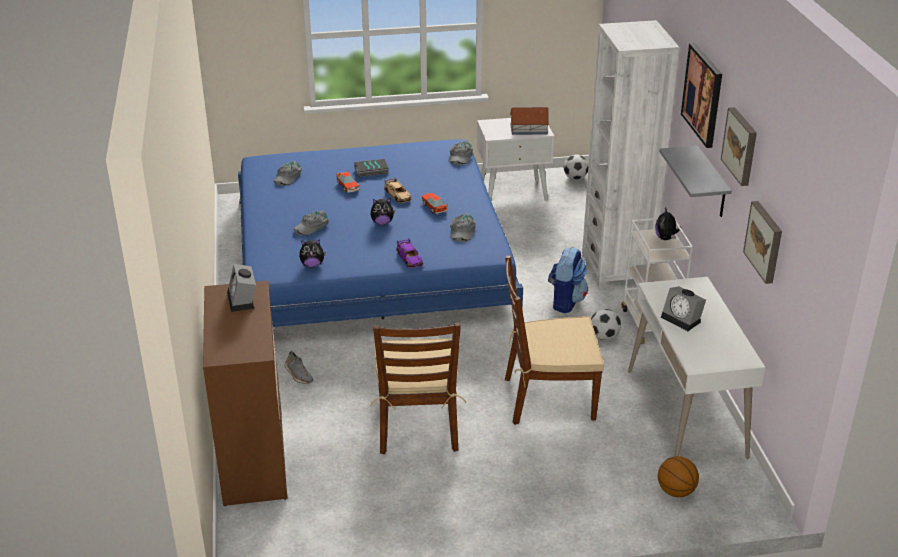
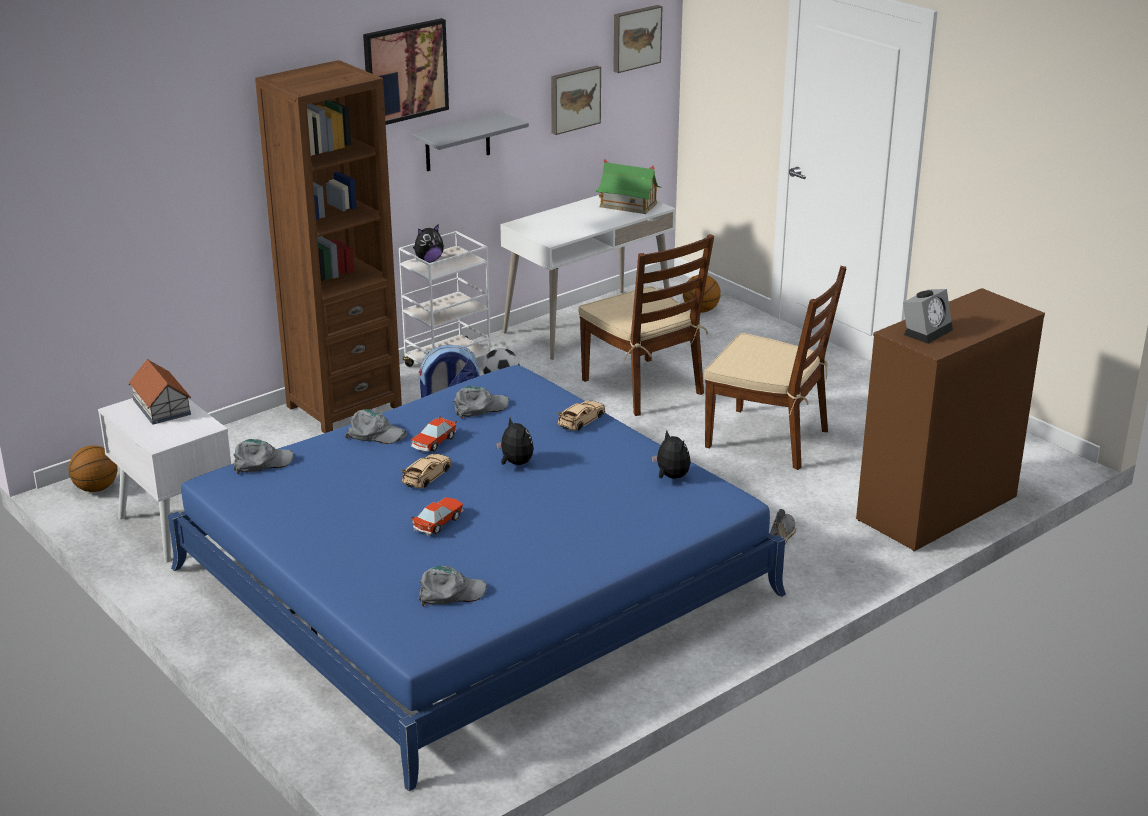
camera: 120 degrees left, 5 degrees down
grey cap [293,211,329,235] -> grey cap moved to [345,409,407,444]
book [354,159,389,177] -> none
brown chair [370,322,467,454] -> brown chair turned 60 degrees clockwise [704,266,846,470]
purple toy car [396,238,423,268] -> beige toy car [557,400,605,431]
football [564,155,589,180] -> basketball [69,445,118,492]
white bookcase [582,20,680,288] -> brown bookcase [255,60,402,433]
alarm clock [661,286,706,331] -> none
picture [721,107,757,186] -> picture moved to [613,5,663,73]
none -> toy house [595,159,662,214]

